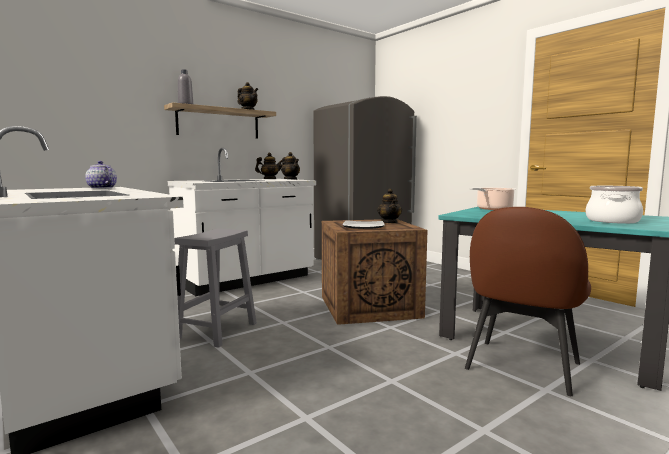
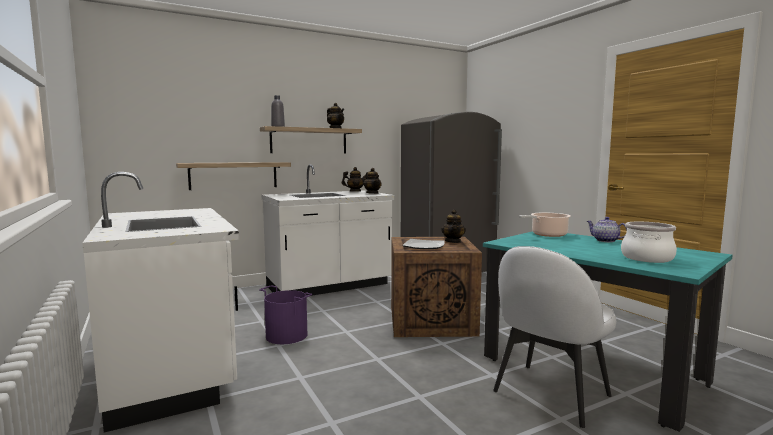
camera: 10 degrees right, 0 degrees up
teapot [85,161,117,189] -> teapot moved to [587,217,627,242]
grey stool [174,229,257,348] -> purple bucket [259,285,312,344]
brown chair [465,207,591,396] -> white chair [493,246,616,428]
none -> shelf [176,162,291,190]

